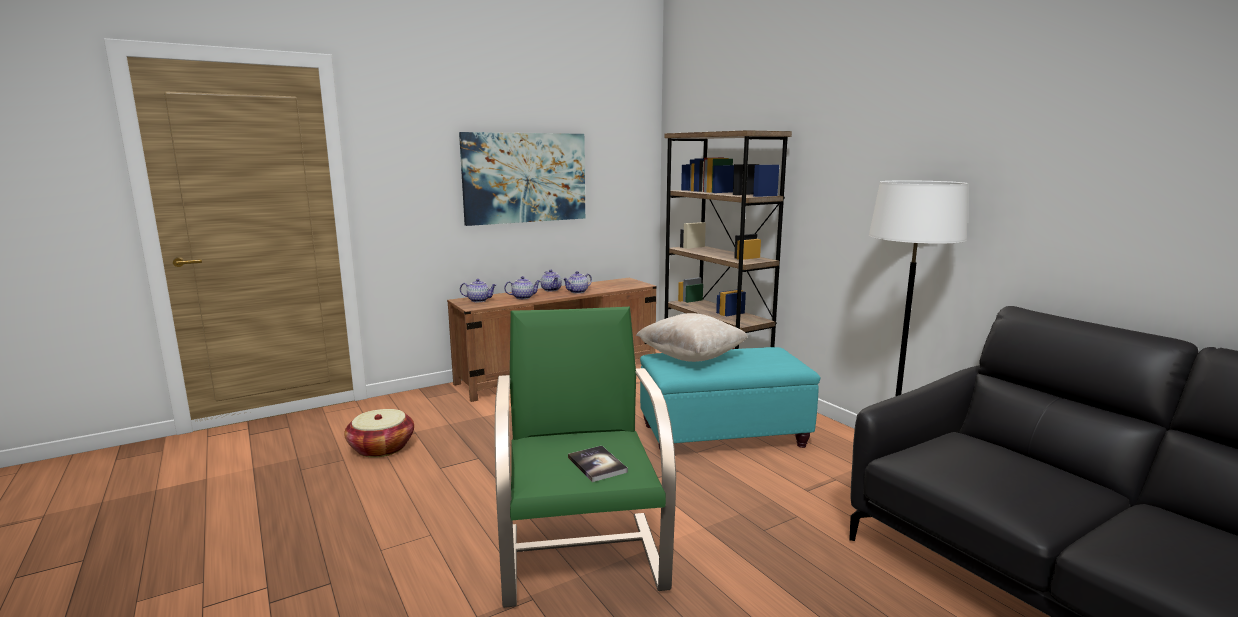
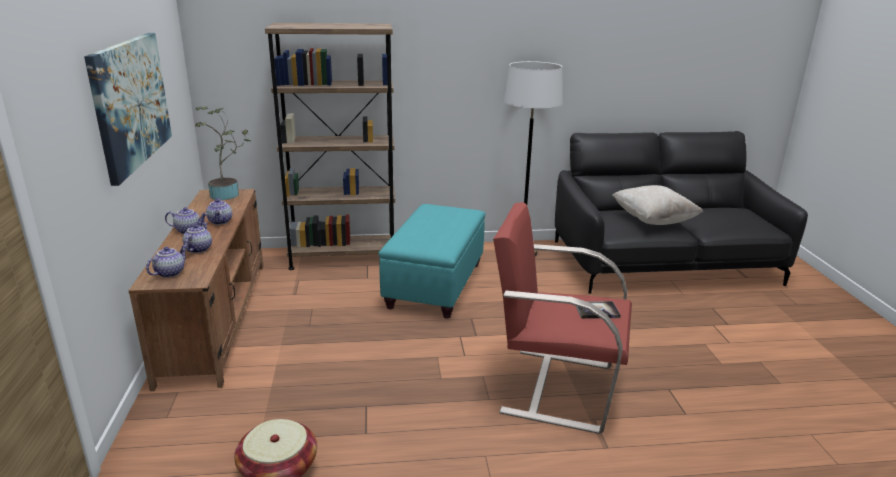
camera: 65 degrees left, 10 degrees up
green armchair [495,307,676,608] -> red armchair [493,202,632,434]
beige pillow [636,313,748,362] -> beige pillow moved to [612,185,703,225]
none -> potted plant [195,107,251,200]

